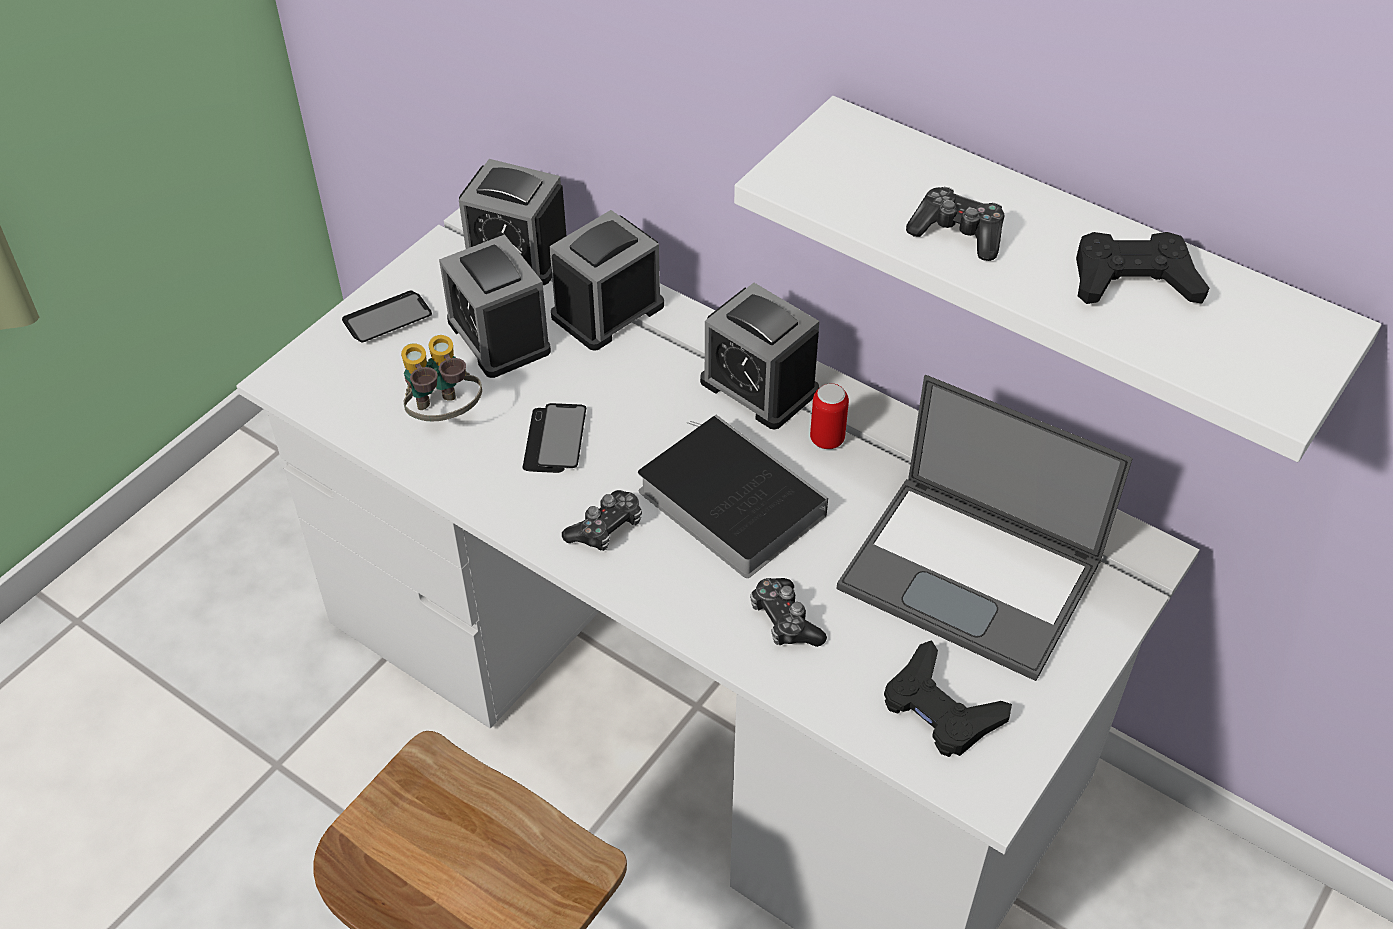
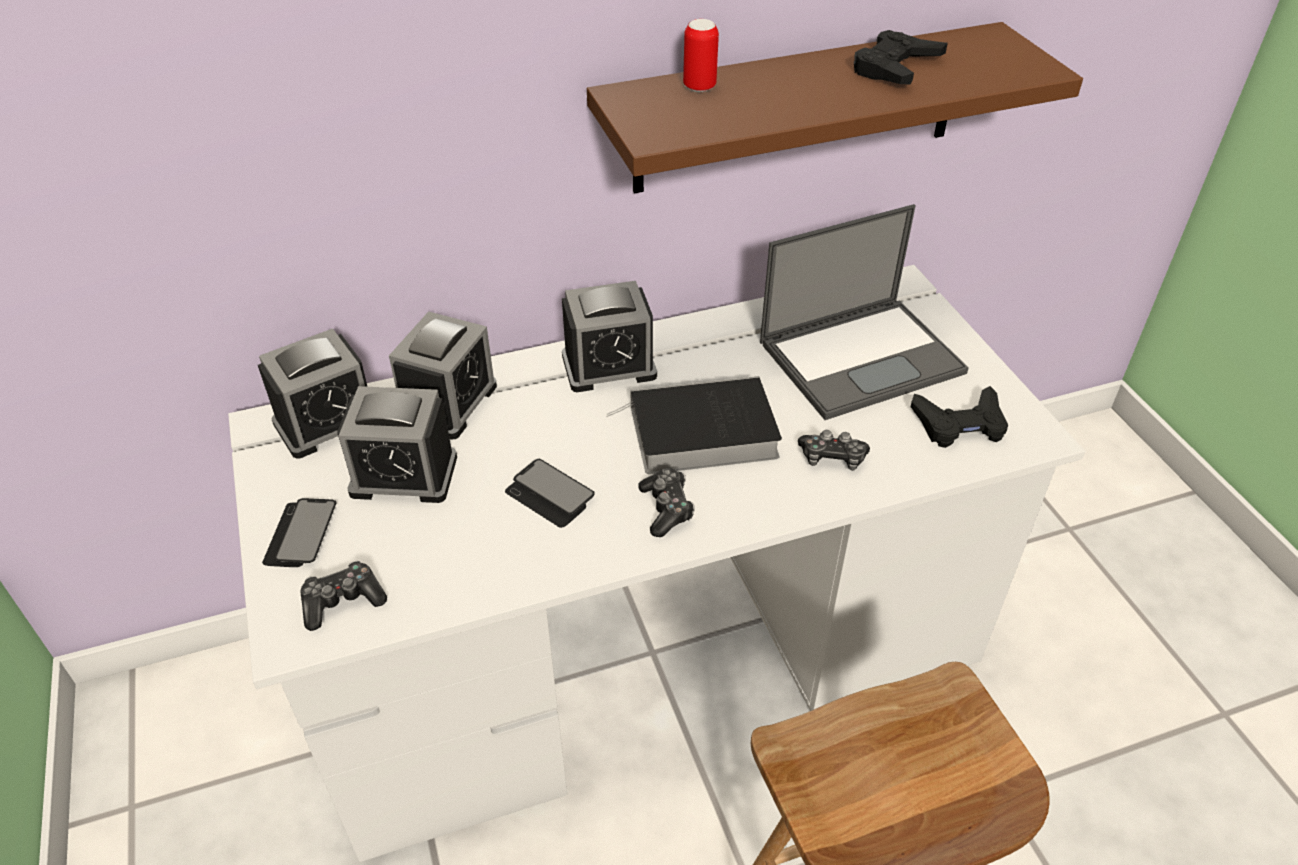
camera: 55 degrees left, 5 degrees down
binoculars [401,335,482,421] -> none
alarm clock [549,210,664,351] -> alarm clock turned 150 degrees counterclockwise [389,311,497,440]
white shelf [734,96,1381,462] -> brown shelf [587,22,1083,193]
can [810,383,849,449] -> can moved to [683,19,719,92]
game controller [906,187,1004,261] -> game controller moved to [300,561,387,631]

